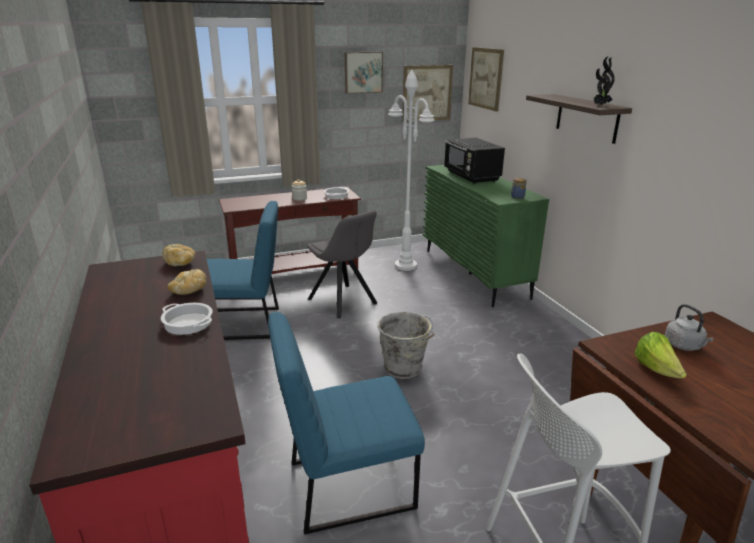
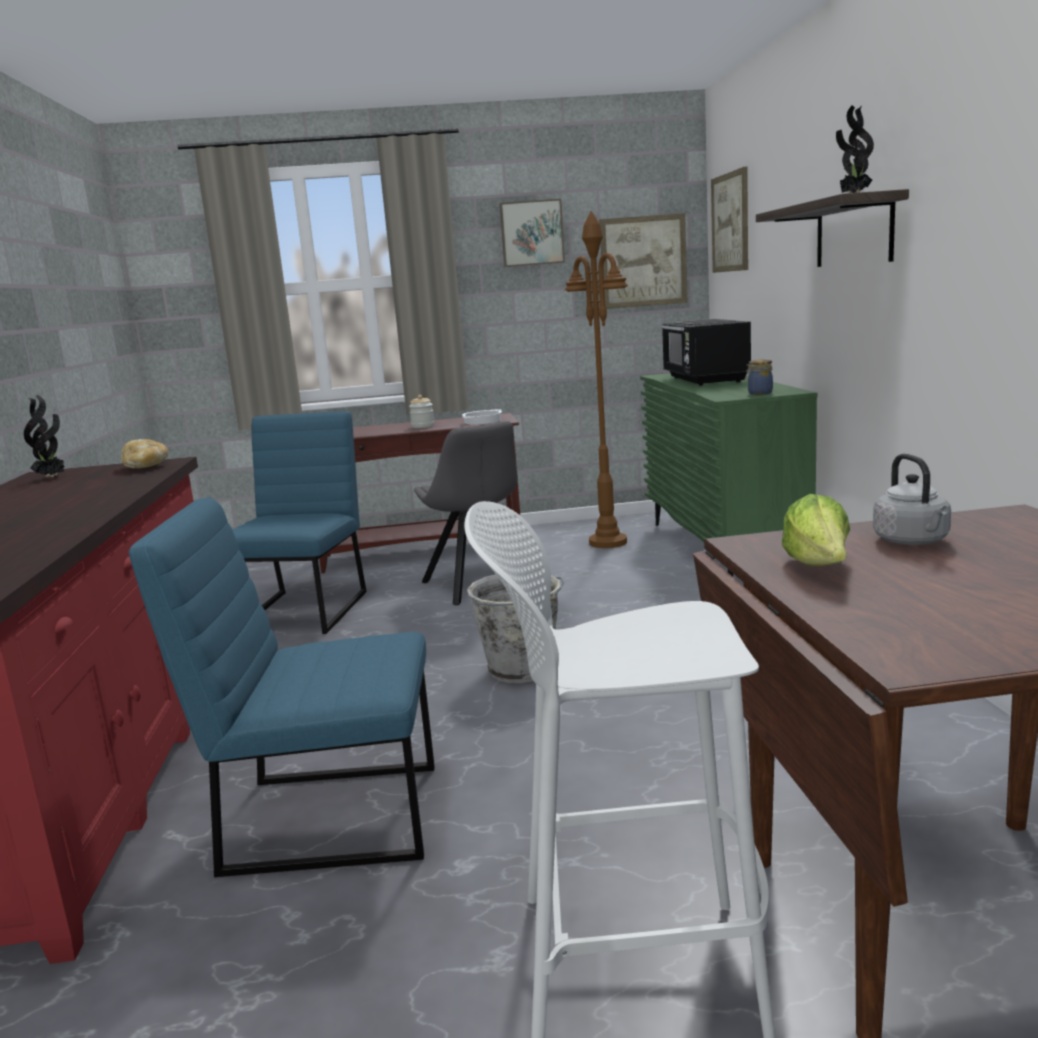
camera: 15 degrees right, 10 degrees down
cooking pot [161,303,212,335] -> none
bread [168,269,207,295] -> none
blue chair [207,201,279,340] -> blue chair turned 90 degrees counterclockwise [232,411,367,634]
white floor lamp [388,70,434,271] -> brown floor lamp [565,211,628,548]
none -> potted plant [24,395,65,477]

